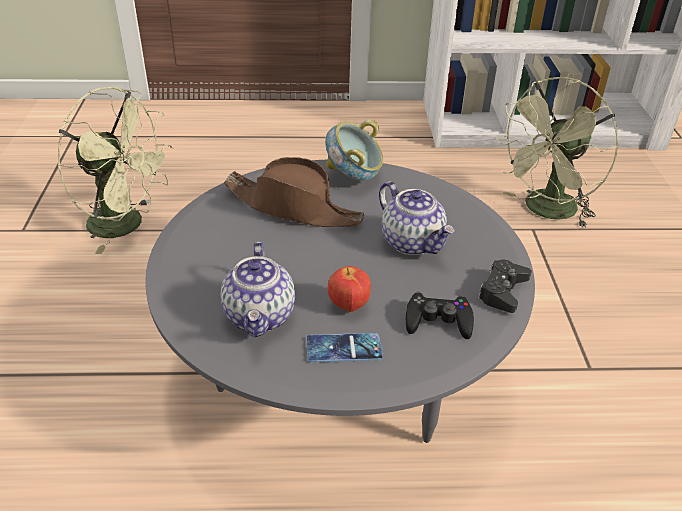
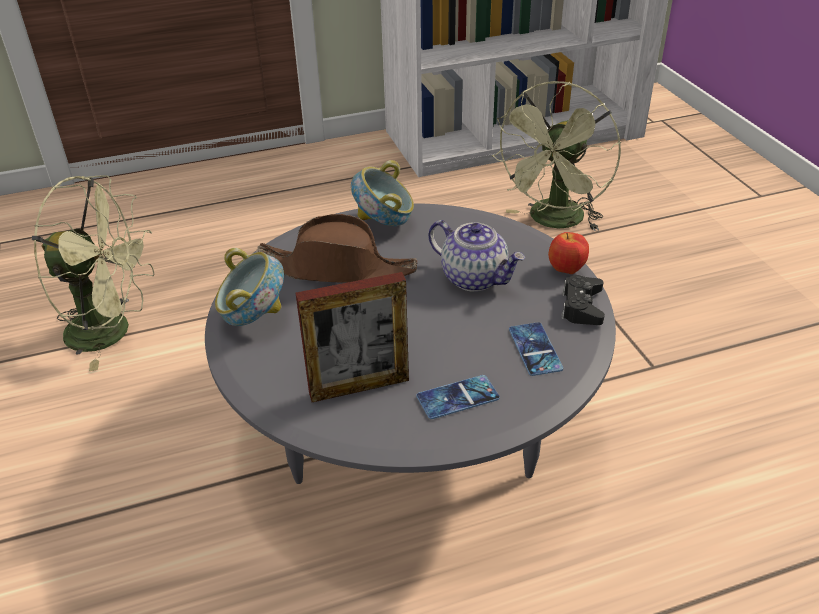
camera: 15 degrees left, 0 degrees up
teapot [221,242,295,338] -> picture frame [295,272,409,402]
apple [327,266,371,312] -> apple moved to [548,232,589,274]
black game controller [406,292,474,339] -> phone [509,322,563,376]
none -> bowl [215,248,284,326]

